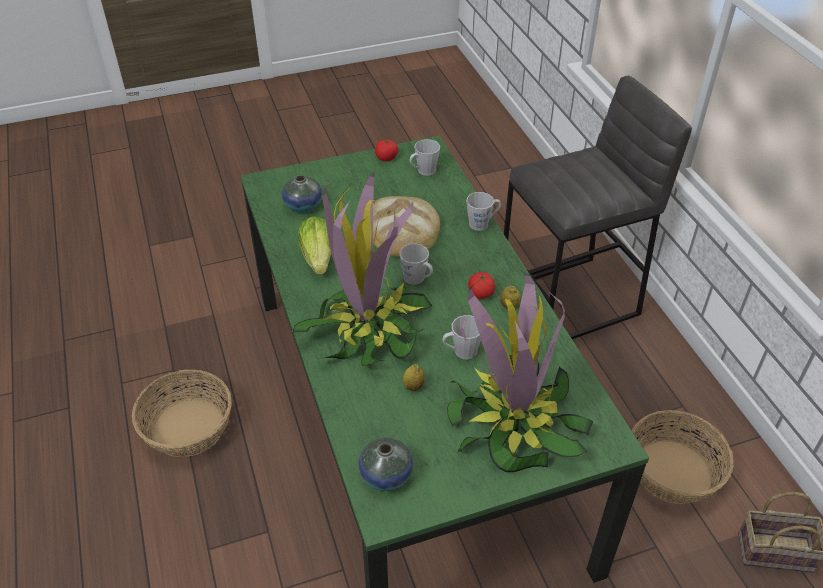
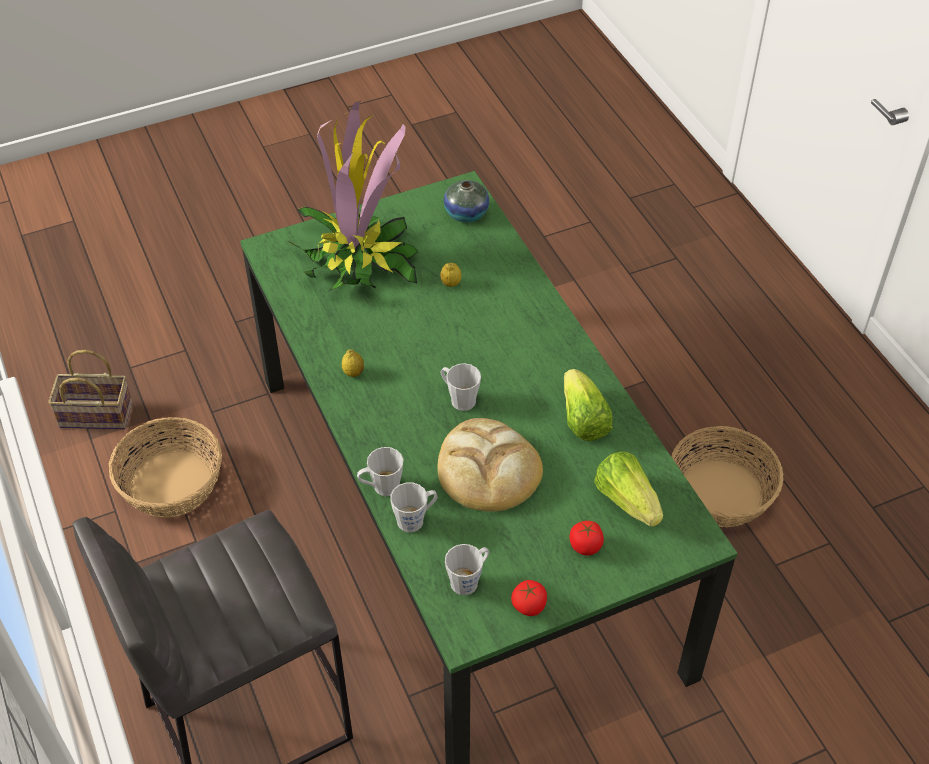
camera: 175 degrees right, 5 degrees up
vase [282,175,322,213] -> lettuce [594,452,663,527]
potted plant [293,173,432,366] -> none
grey mug [442,315,481,359] -> grey mug moved to [390,482,438,532]
tomato [468,272,495,298] -> tomato moved to [569,521,604,556]

